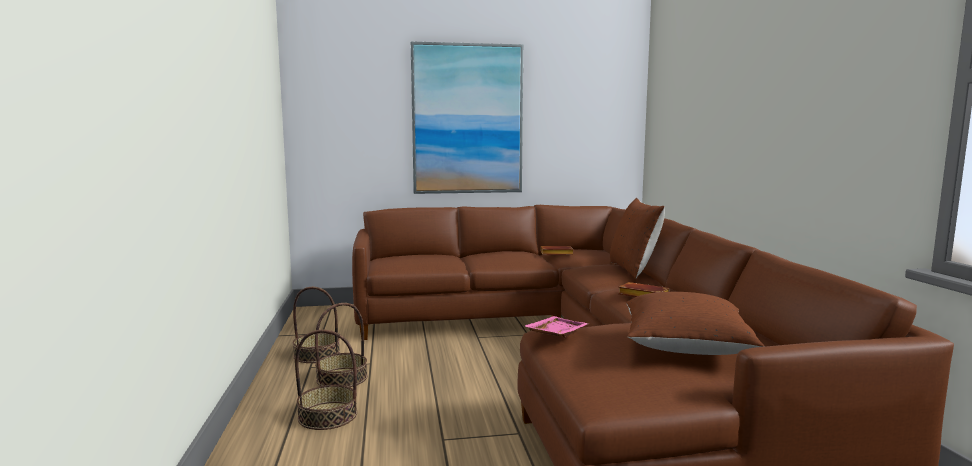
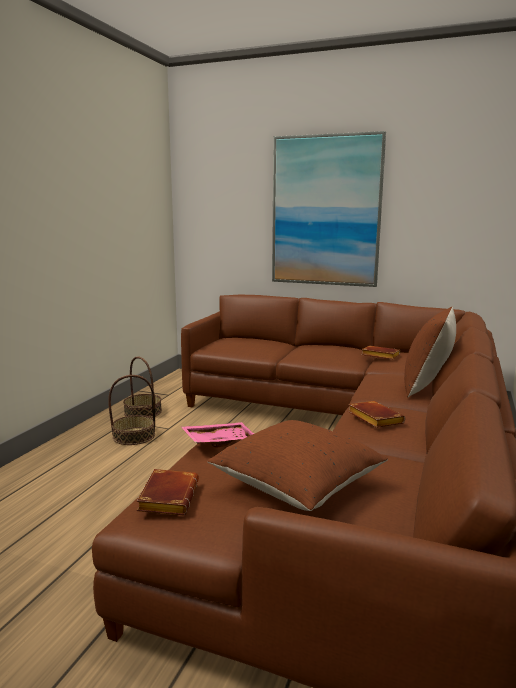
camera: 30 degrees right, 5 degrees up
basket [295,330,357,430] -> none
none -> brown book [137,469,199,515]

